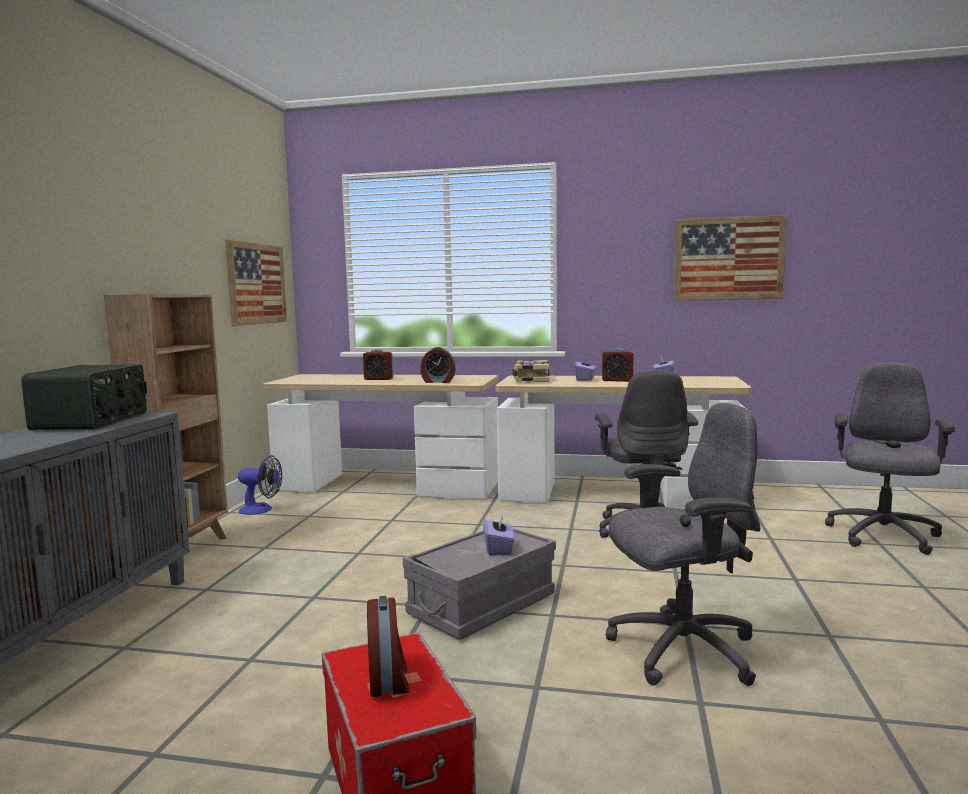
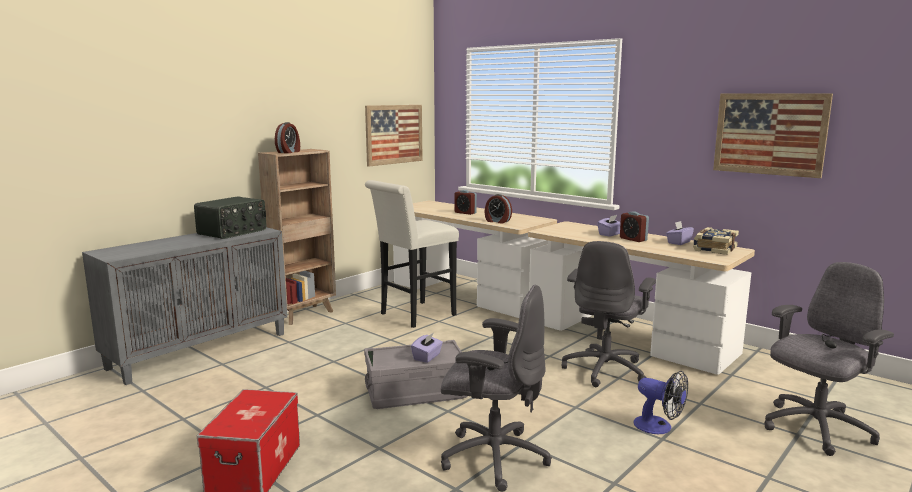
camera: 30 degrees right, 5 degrees up
fan [238,455,282,515] -> fan moved to [634,371,688,434]
alarm clock [367,596,409,697] -> alarm clock moved to [275,122,300,153]
book [512,360,549,382] -> book moved to [693,227,739,255]
none -> white stool [365,180,459,328]

